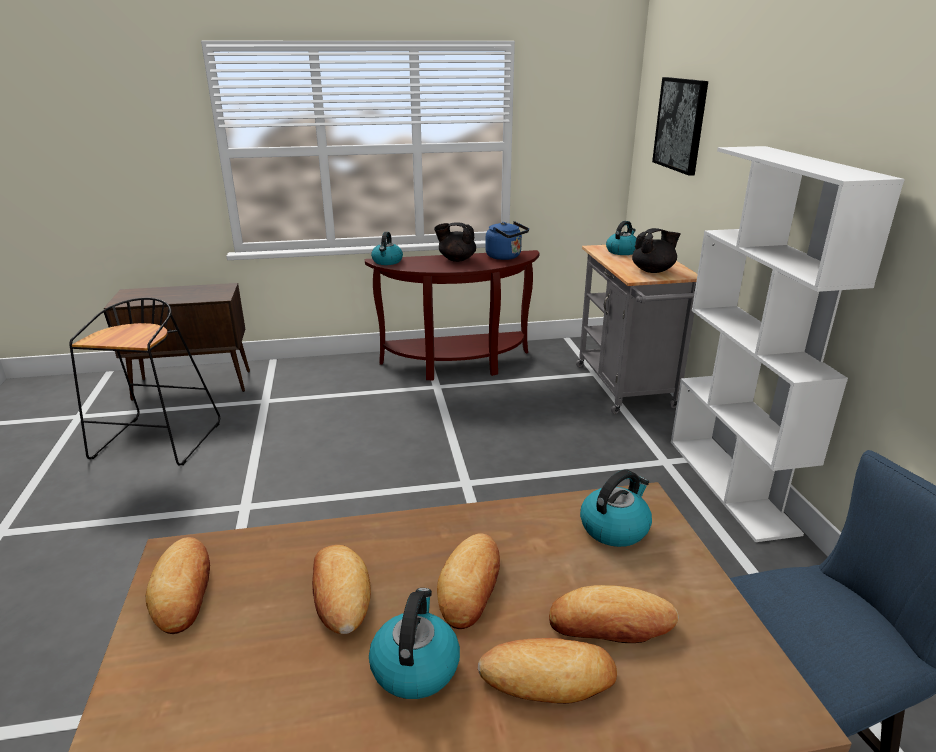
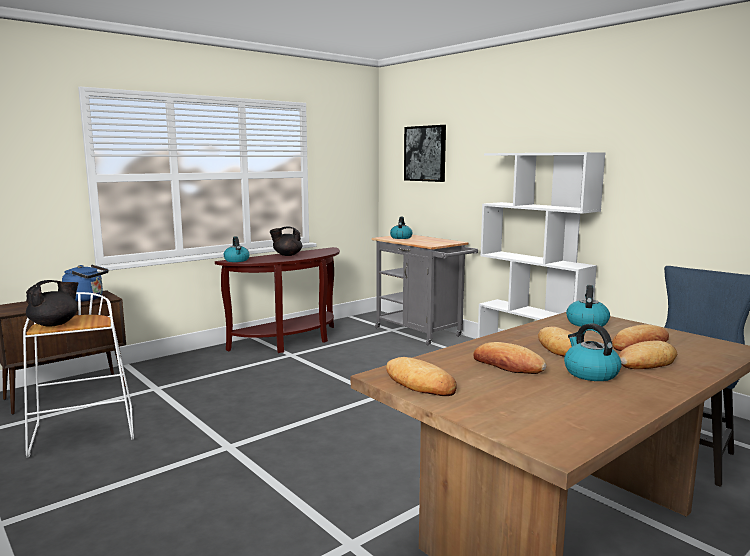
camera: 30 degrees left, 15 degrees down
black stool [69,298,220,466] -> white stool [23,292,134,457]
blue kettle [485,221,529,260] -> blue kettle moved to [62,265,109,302]
black teapot [632,228,681,273] -> black teapot moved to [26,280,78,326]

